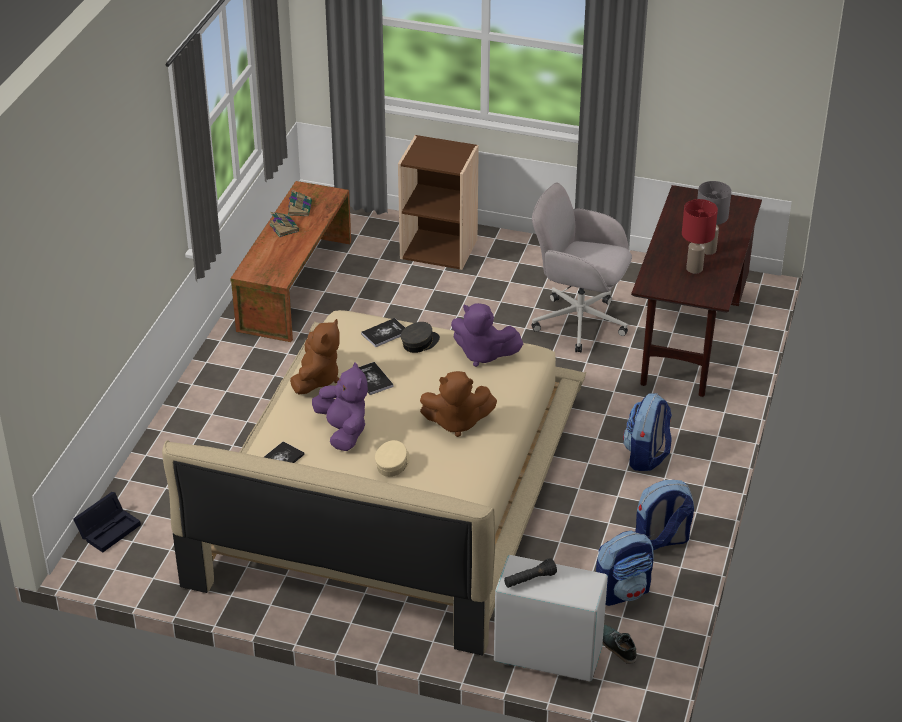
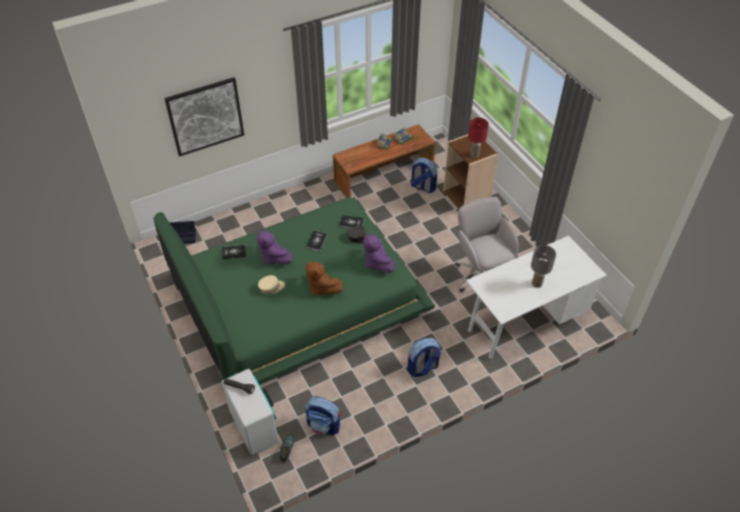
camera: 45 degrees right, 10 degrees up
beige bed [162,310,586,656] -> green bed [154,198,435,385]
brown plush toy [290,319,340,394] -> none
purple plush toy [312,362,368,451] -> purple plush toy turned 120 degrees clockwise [257,230,292,265]
brown desk [631,185,762,397] -> white desk [466,236,607,359]
backpack [635,480,694,550] -> backpack moved to [411,158,437,193]
red table lamp [682,199,718,274] -> red table lamp moved to [468,118,489,158]
none -> picture [164,77,244,157]

